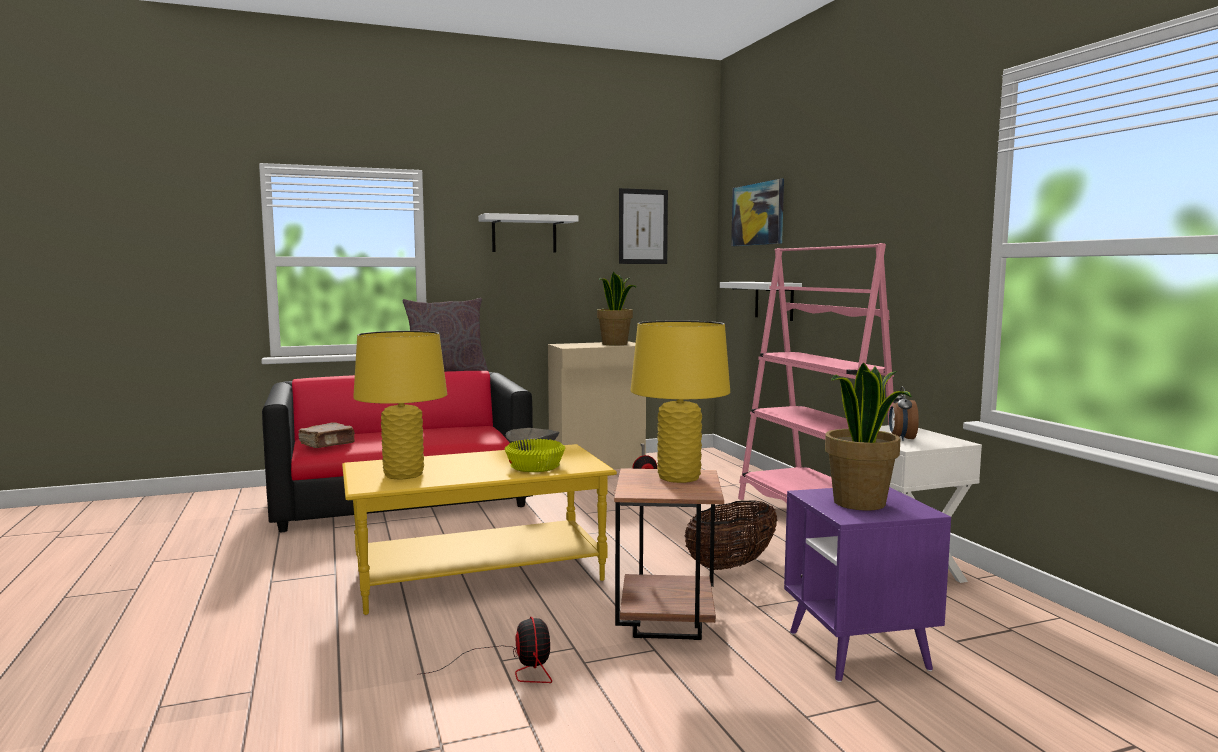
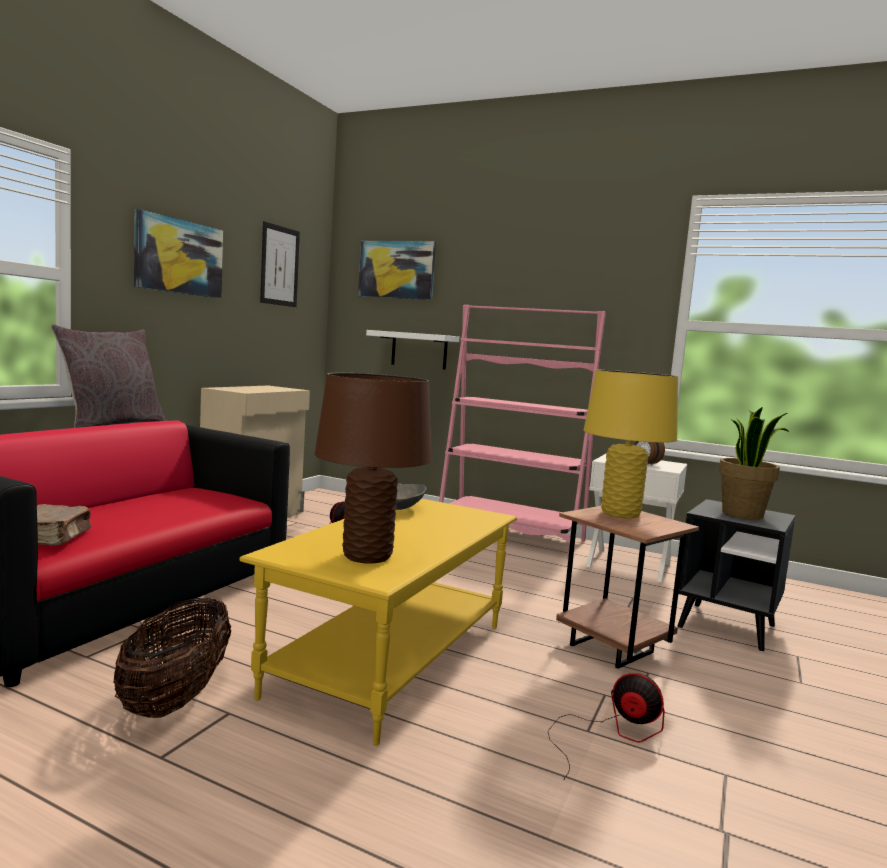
camera: 45 degrees left, 0 degrees up
yellow table lamp [353,331,447,480] -> brown table lamp [315,373,431,564]
white shelf [478,213,579,252] -> picture [134,209,223,298]
yellow bowl [504,439,565,472] -> none
potted plant [597,272,636,346] -> none
basket [684,500,777,570] -> basket moved to [113,598,231,718]
purple side table [784,487,951,682] -> black side table [677,499,795,652]

